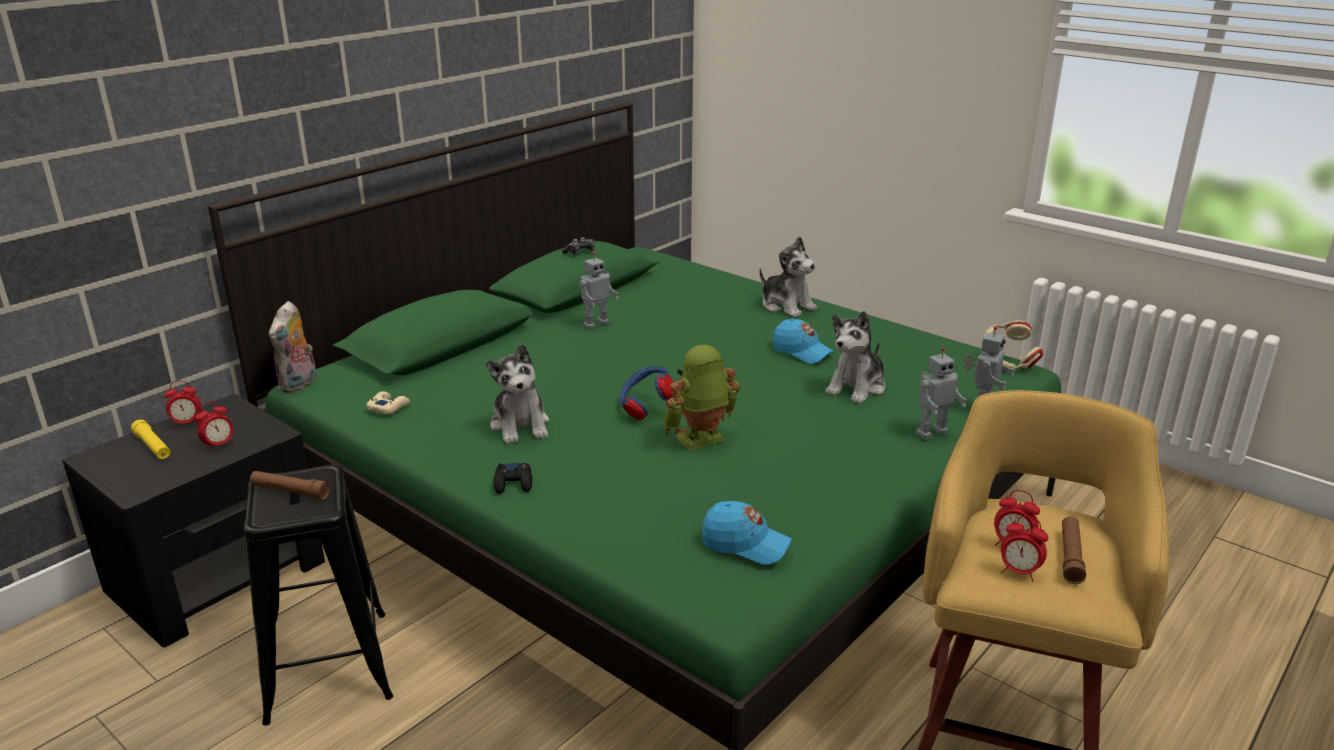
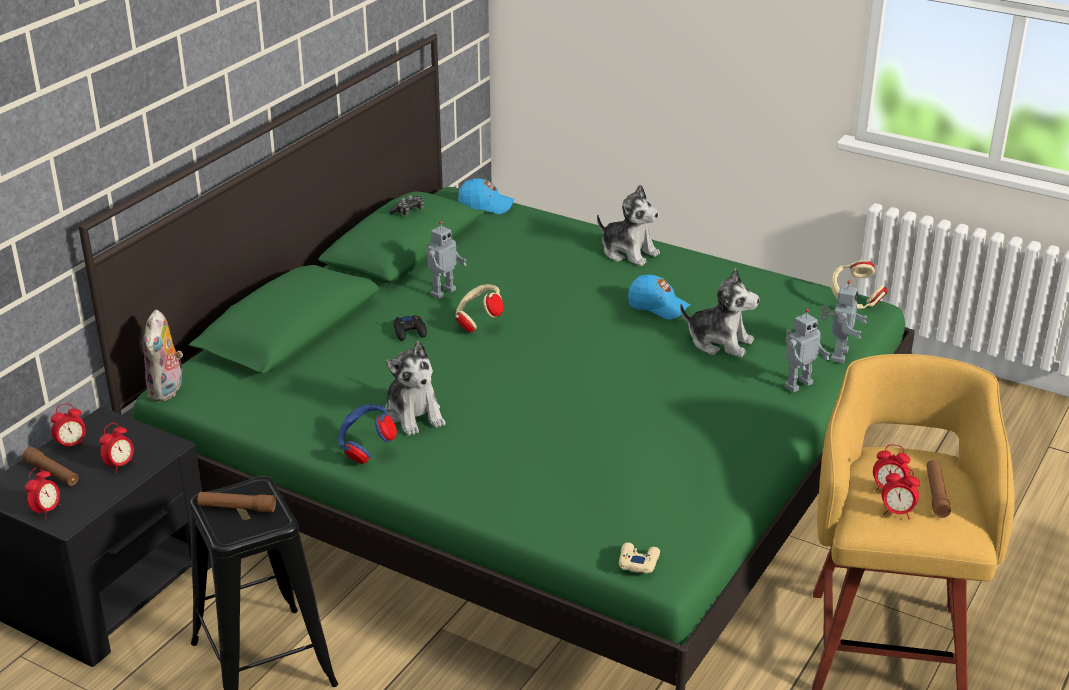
camera: 10 degrees left, 5 degrees up
yellow flashlight [131,420,170,459] -> brown flashlight [23,447,79,486]
beige game controller [367,391,410,415] -> beige game controller moved to [619,542,660,573]
black game controller [494,463,532,494] -> black game controller moved to [393,315,427,341]
blue headphones [620,367,673,420] -> blue headphones moved to [338,404,397,464]
toy robot [663,345,741,451] -> none
blue cap [702,501,792,565] -> blue cap moved to [458,178,515,214]
plush toy [825,311,885,404] -> plush toy turned 90 degrees counterclockwise [680,268,760,357]
none -> alarm clock [25,467,61,519]
none -> beige headphones [455,284,504,332]

